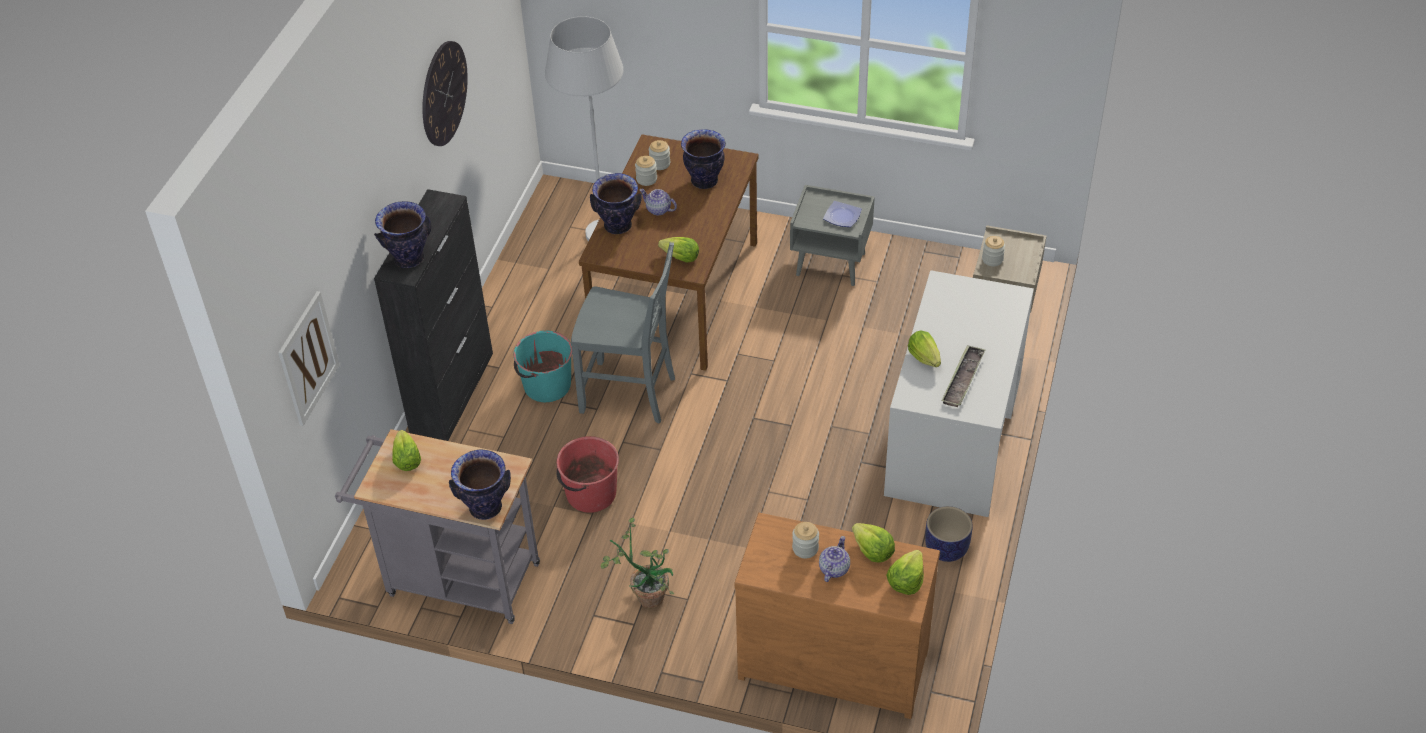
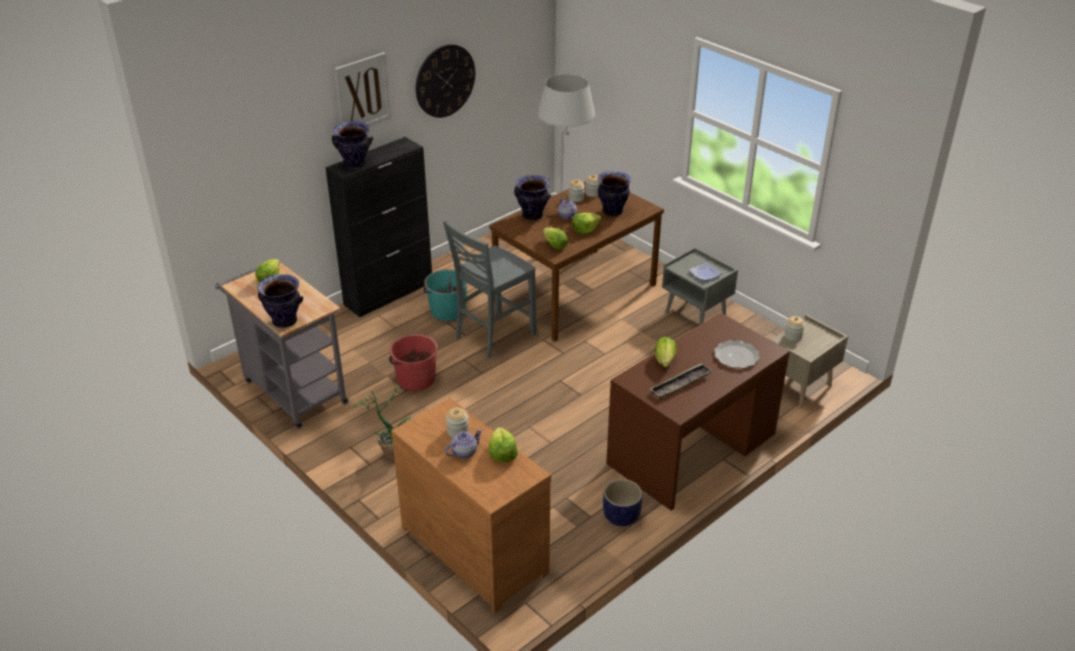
camera: 30 degrees right, 10 degrees down
picture [278,291,340,426] -> picture moved to [335,52,391,127]
grey chair [571,242,675,423] -> grey chair turned 90 degrees clockwise [443,220,537,359]
white desk [884,270,1034,517] -> brown desk [606,312,790,511]
lettuce [886,550,924,595] -> lettuce moved to [572,213,601,235]
none -> plate [714,340,759,368]

